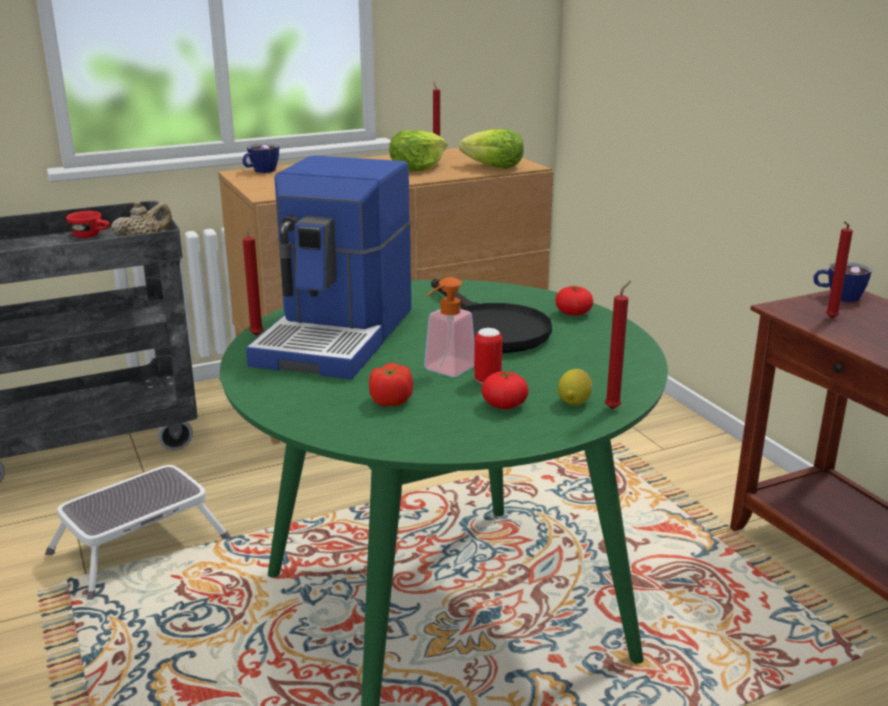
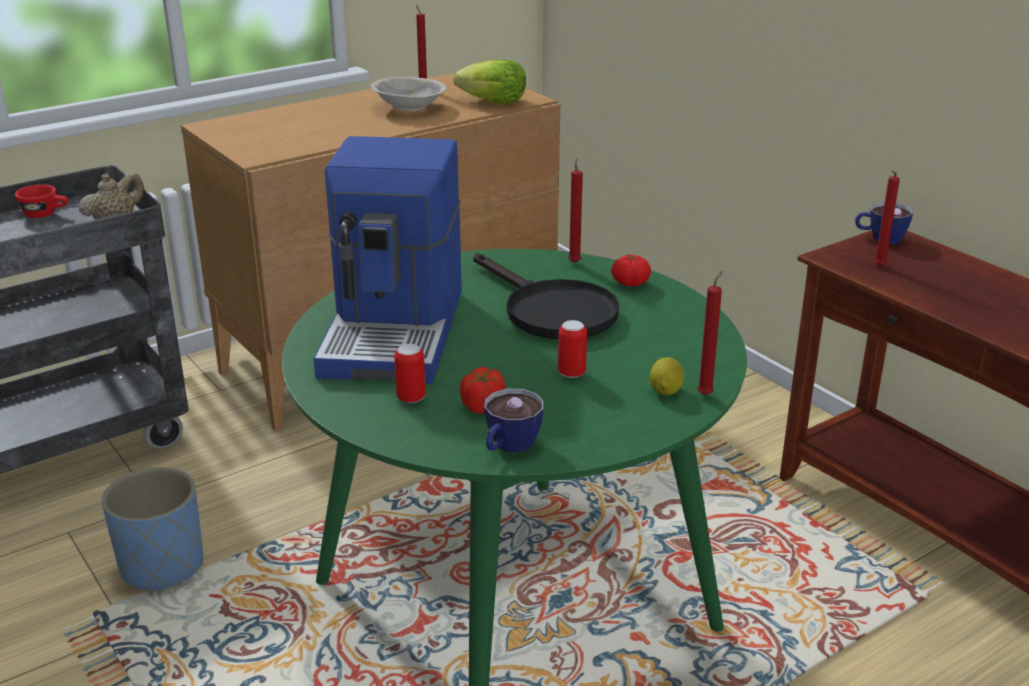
camera: 10 degrees left, 5 degrees up
grey step ladder [45,465,231,600] -> blue planter [102,467,203,591]
cup [242,143,279,173] -> cup moved to [484,388,544,452]
red candle [243,224,264,336] -> red candle moved to [568,158,583,263]
lettuce [389,130,447,171] -> beige bowl [371,77,447,111]
soap dispenser [424,277,475,377] -> none
tomato [482,371,529,409] -> none
none -> can [394,344,426,403]

